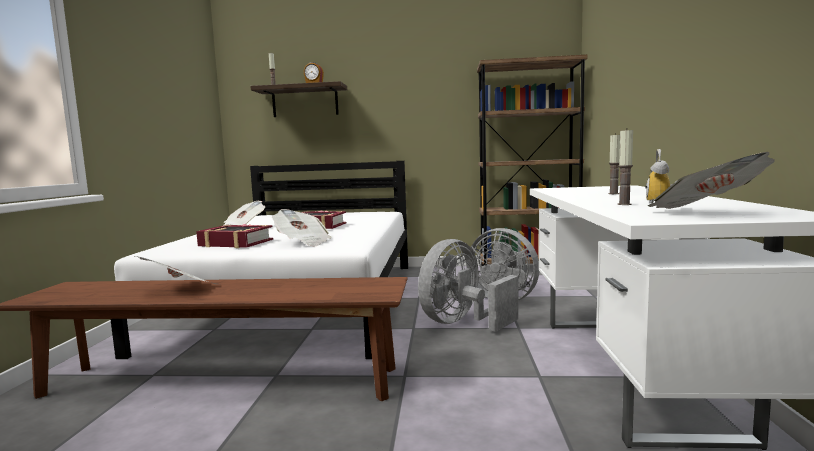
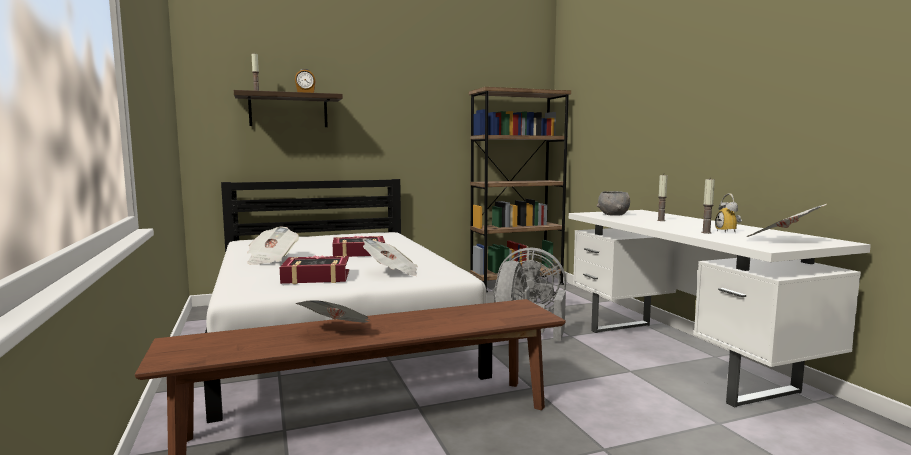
camera: 25 degrees left, 0 degrees up
none -> grey bowl [597,191,630,216]

